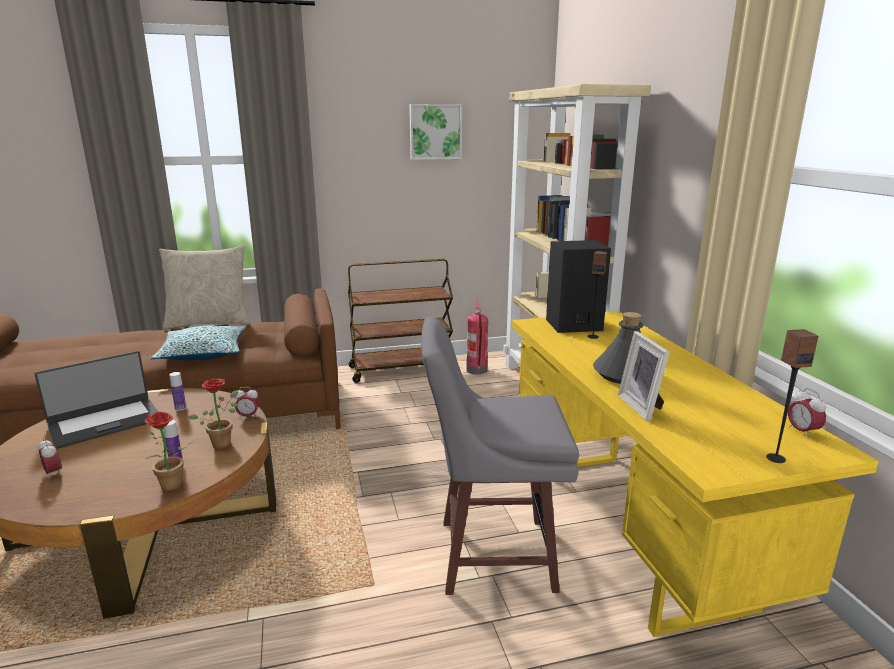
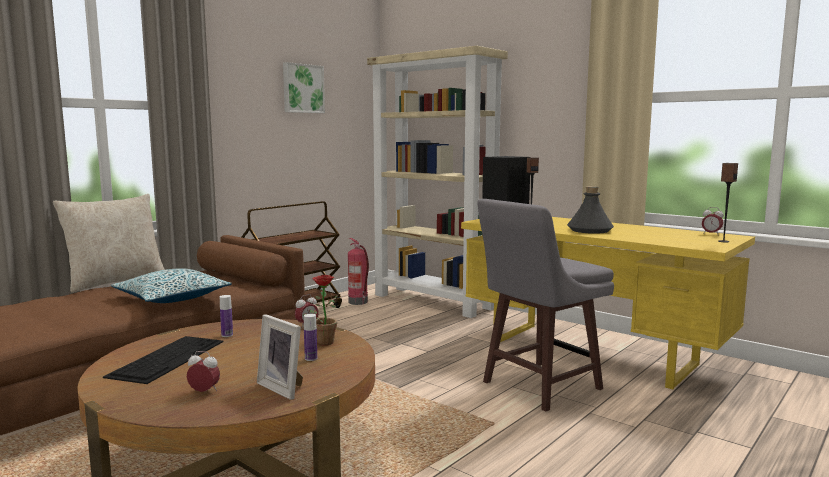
camera: 35 degrees left, 10 degrees down
laptop [34,351,158,449] -> keyboard [103,336,224,384]
potted plant [145,412,194,491] -> none
picture frame [618,331,670,421] -> picture frame moved to [257,314,303,400]

